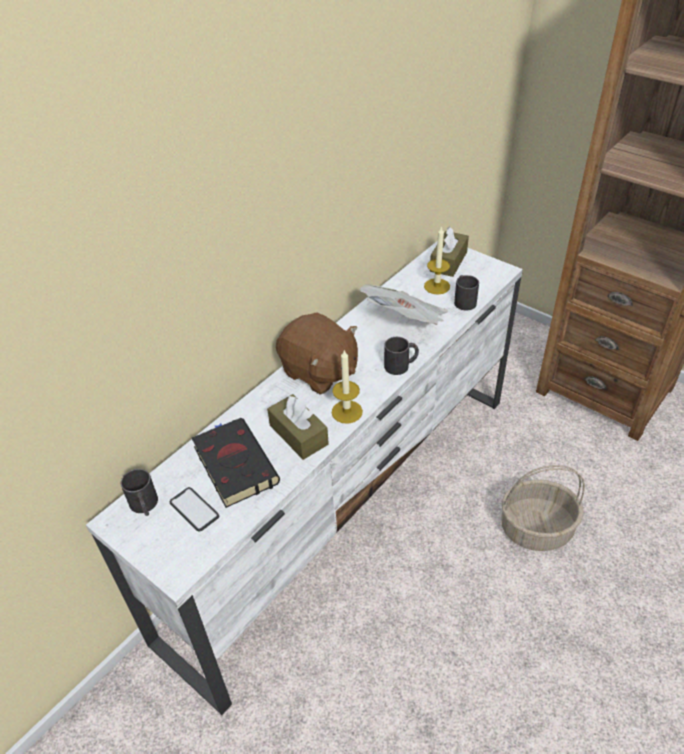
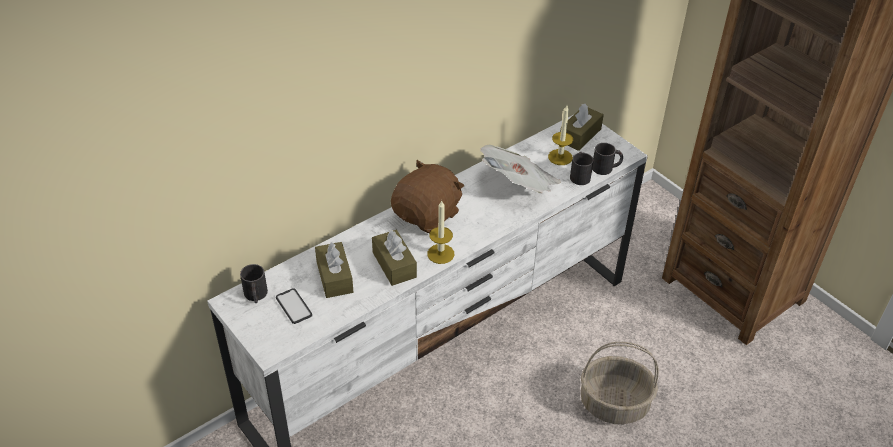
camera: 10 degrees right, 0 degrees up
black book [192,418,280,508] -> brown tissue box [315,242,353,298]
brown plush toy [276,312,358,395] -> brown plush toy turned 105 degrees counterclockwise [391,160,464,233]
black mug [384,337,419,375] -> black mug moved to [592,143,623,175]

